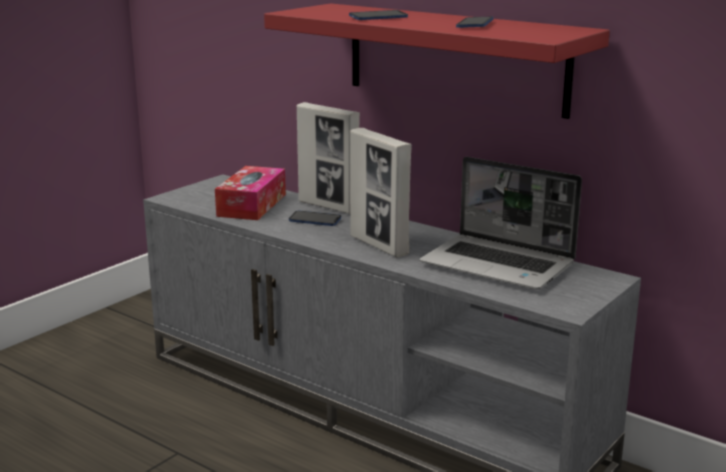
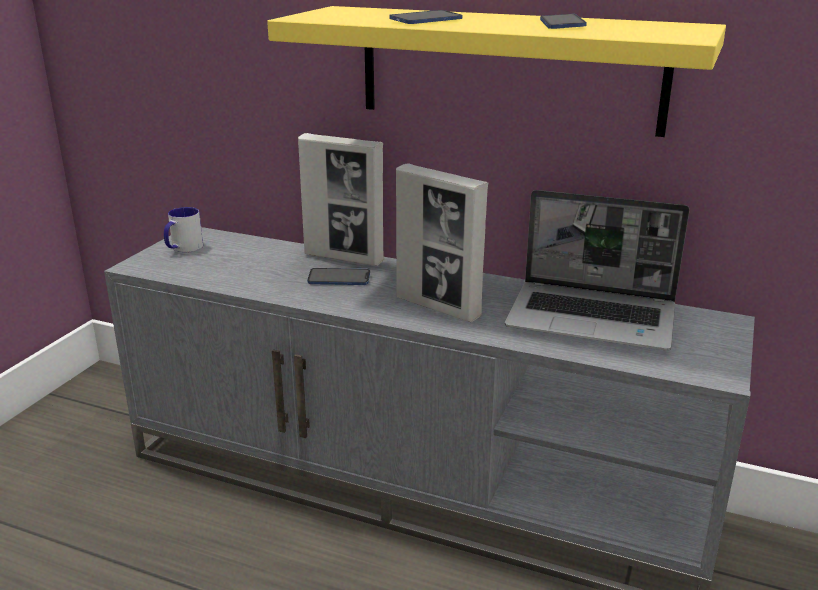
camera: 15 degrees left, 5 degrees up
tissue box [215,166,286,220] -> none
red shelf [264,3,610,119] -> yellow shelf [267,6,726,137]
none -> mug [164,207,203,252]

